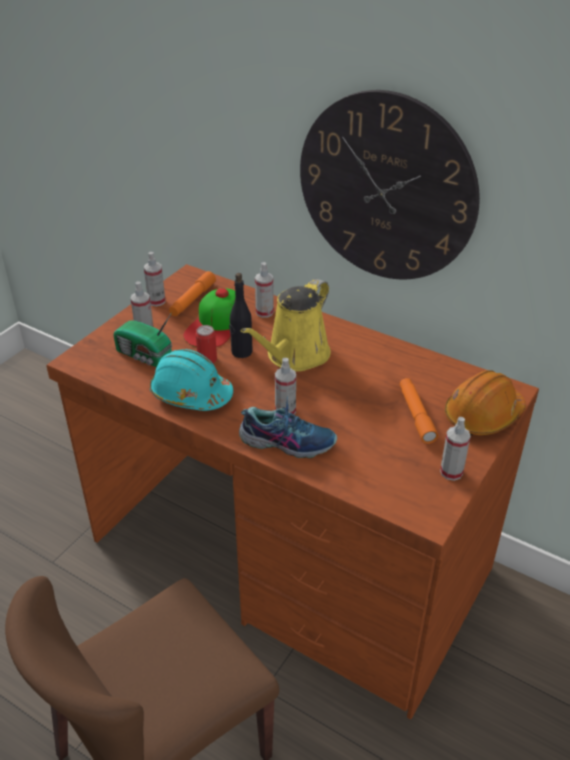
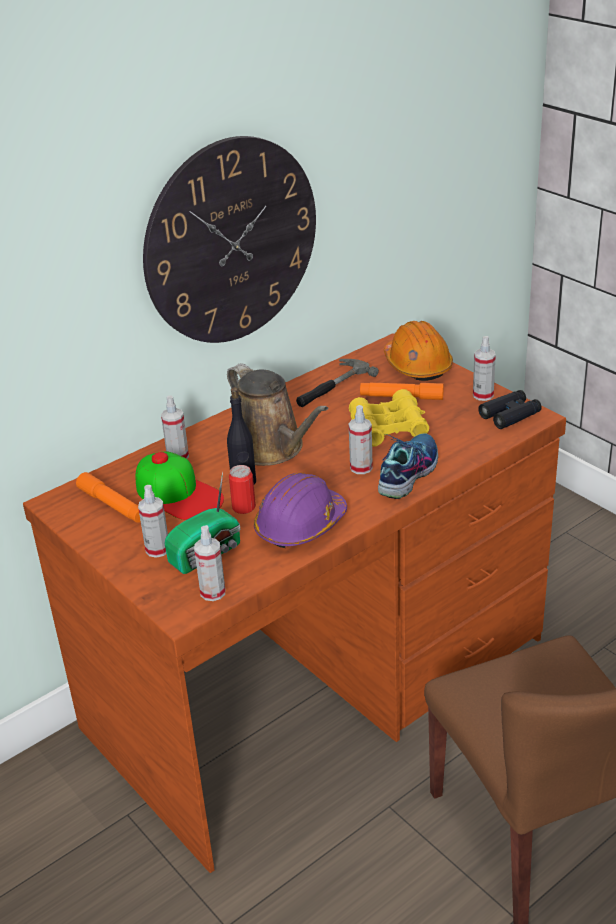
camera: 70 degrees left, 5 degrees down
spray bottle [144,252,165,306] -> spray bottle moved to [194,525,225,601]
turquoise hard hat [150,349,233,411] -> purple hard hat [254,472,347,548]
yellow watering can [241,279,331,372] -> brown watering can [227,363,329,466]
none -> hammer [296,359,379,407]
none -> yellow binoculars [349,389,429,447]
none -> black binoculars [478,390,542,429]

